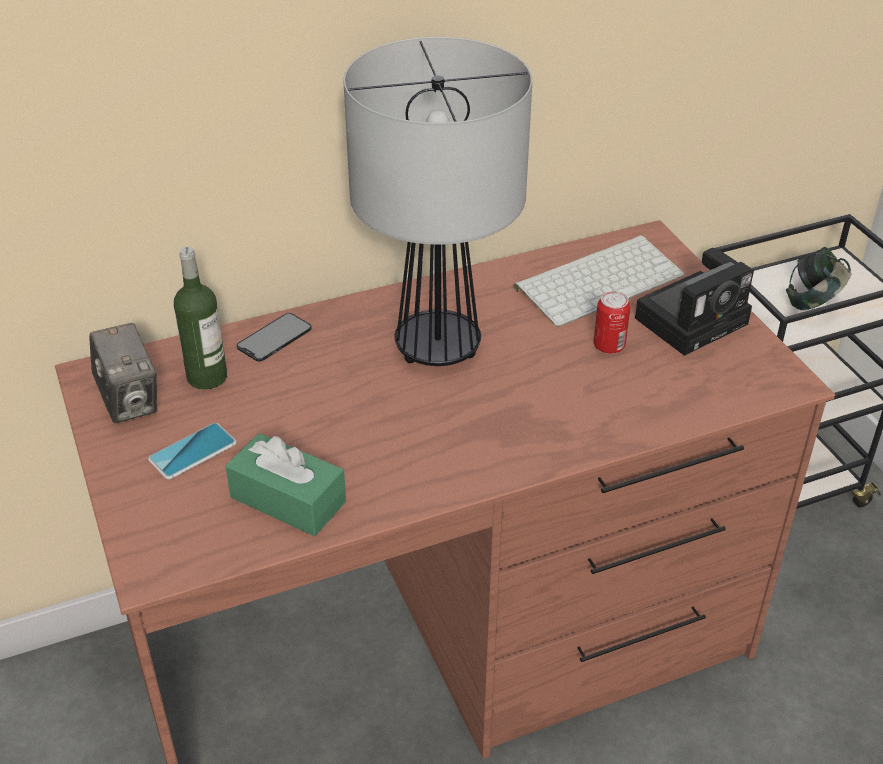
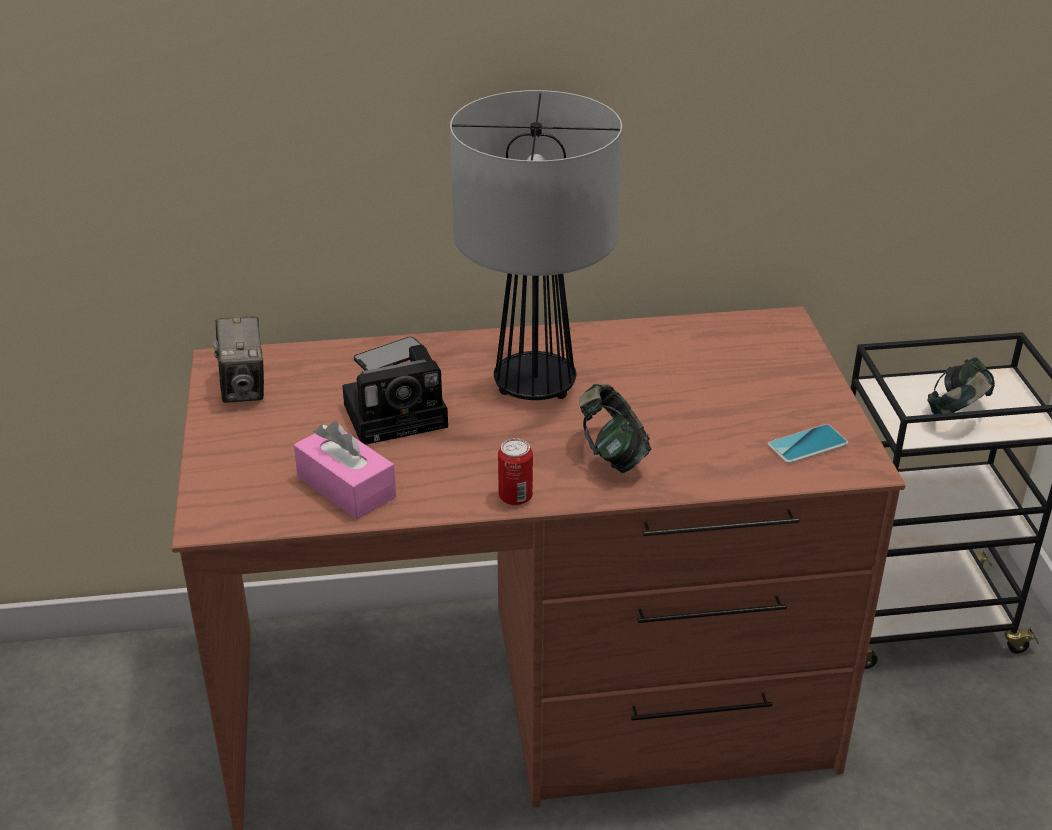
camera: 15 degrees right, 5 degrees down
phone [148,423,237,479] -> phone moved to [768,424,848,463]
bottle [174,247,227,390] -> none
green tissue box [225,433,346,536] -> pink tissue box [294,421,396,519]
keyboard [513,235,685,327] -> none
can [594,291,631,354] -> can moved to [498,438,533,506]
camera [635,248,754,356] -> camera moved to [342,345,448,445]
none -> headphones [579,384,651,473]

